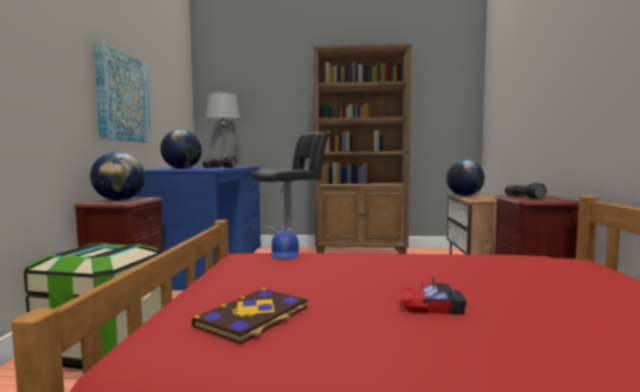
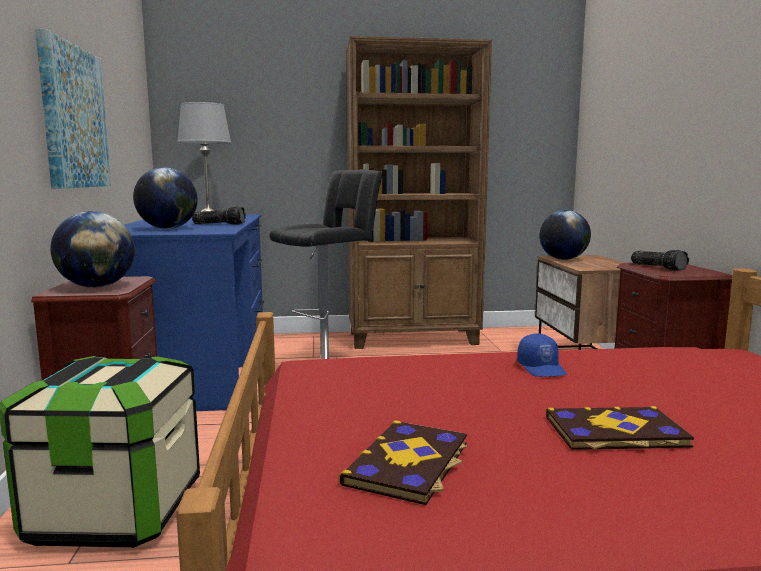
camera: 10 degrees left, 5 degrees up
blue cap [272,231,299,259] -> blue cap moved to [517,334,567,377]
toy car [400,277,467,314] -> book [546,406,694,450]

